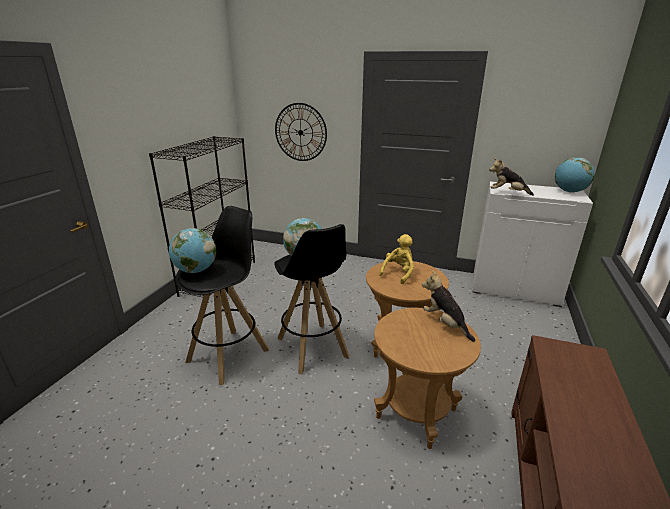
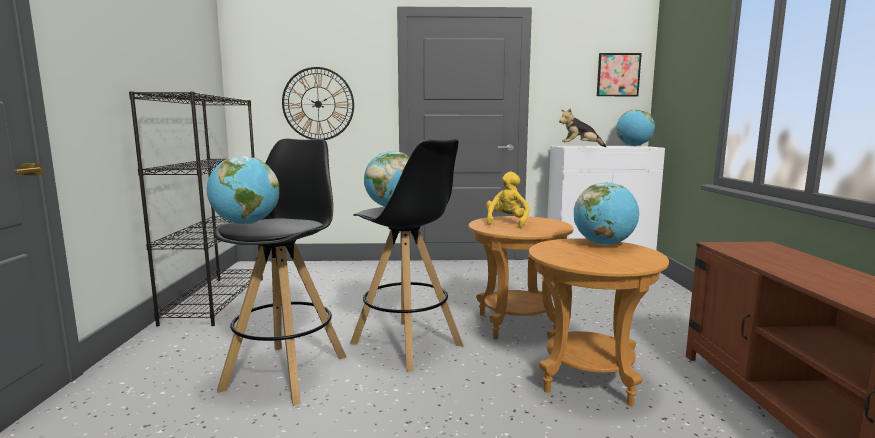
camera: 20 degrees left, 15 degrees down
plush toy [422,270,475,342] -> globe [574,182,639,245]
none -> picture [597,53,642,96]

